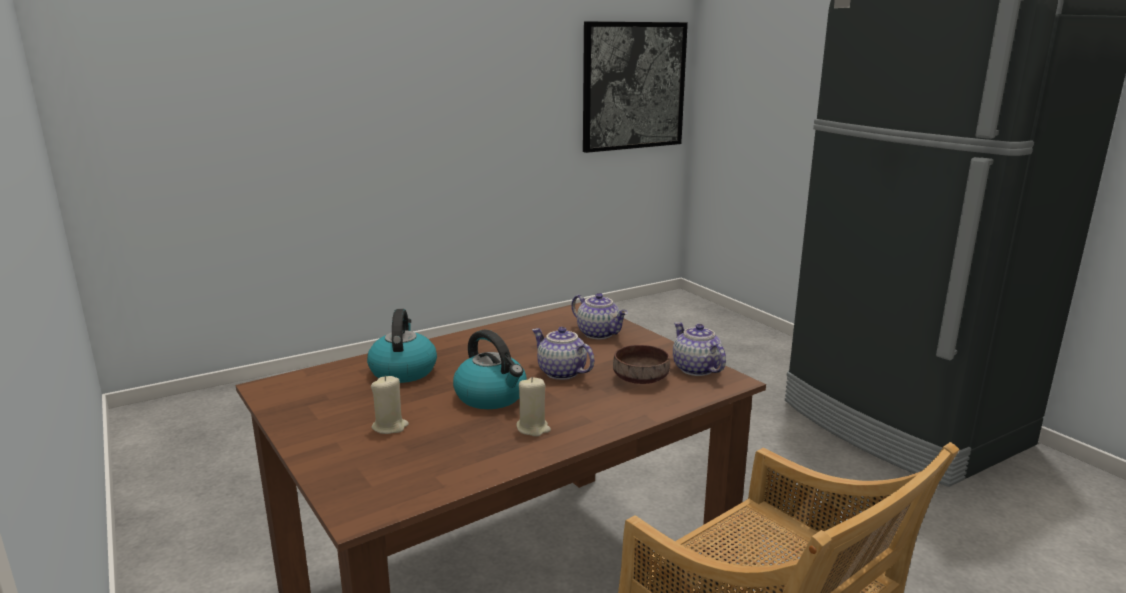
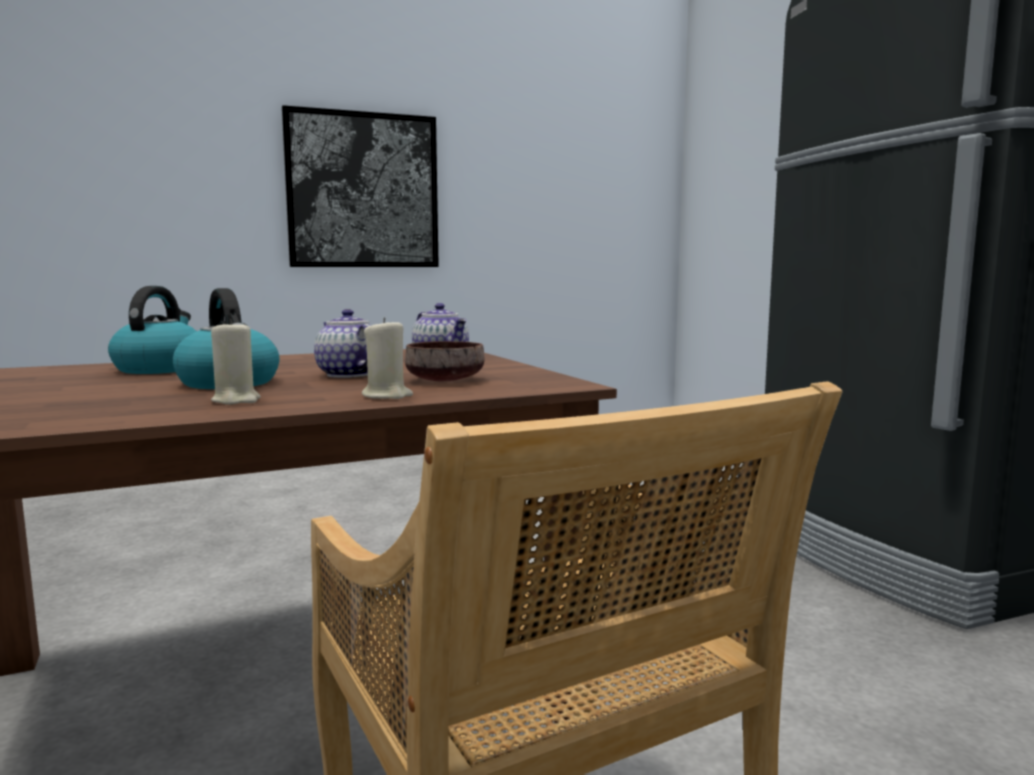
camera: 10 degrees right, 10 degrees down
beige candle [371,376,409,434] -> beige candle moved to [362,317,413,399]
picture [583,21,688,153] -> picture moved to [282,105,439,267]
teapot [673,322,726,376] -> none

